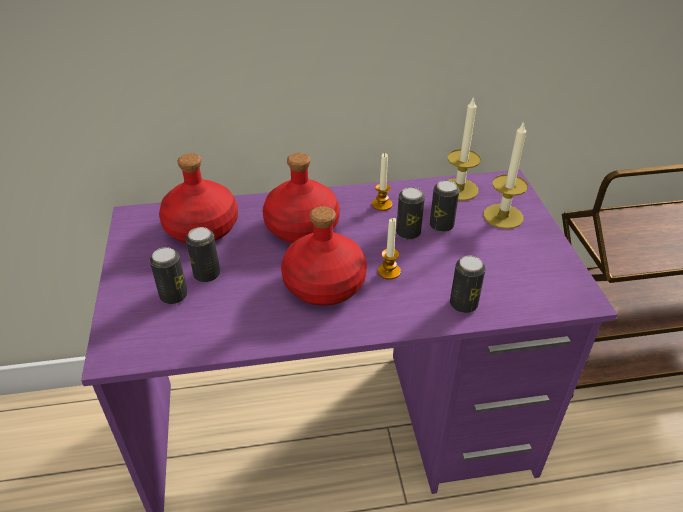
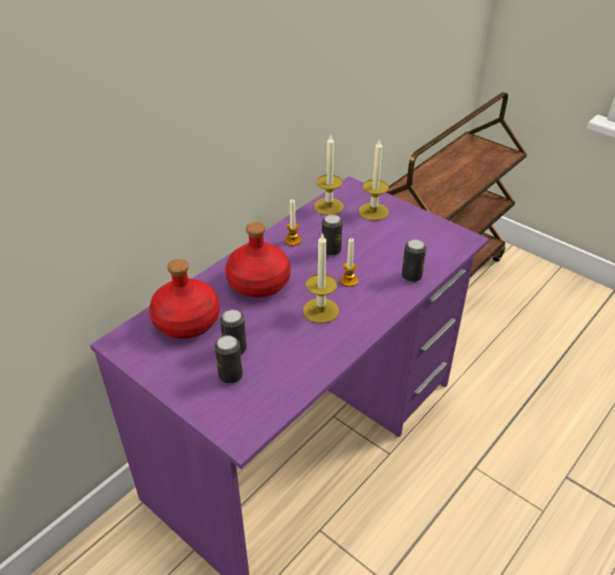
camera: 40 degrees left, 0 degrees up
red bottle [281,206,367,306] -> candle [303,232,339,323]
can [430,180,459,232] -> none

